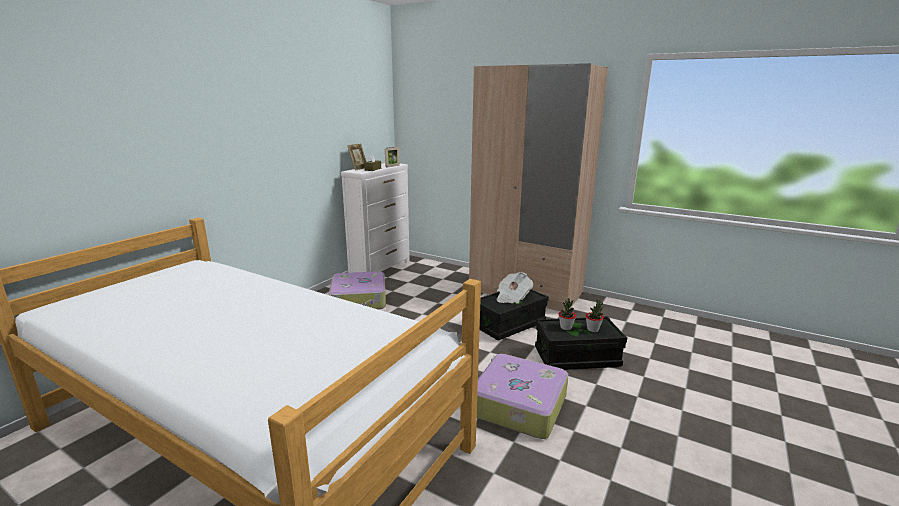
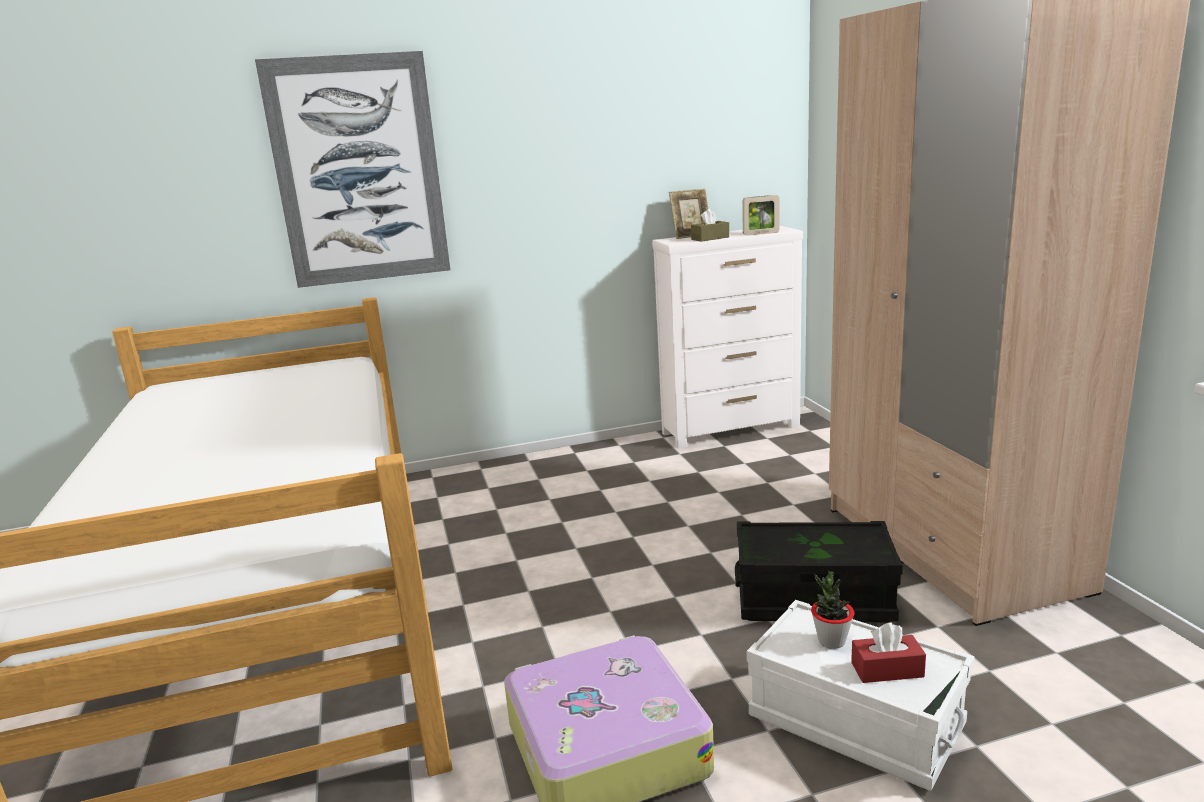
camera: 45 degrees right, 0 degrees up
suitcase [329,271,386,310] -> none
newspaper [497,272,533,304] -> none
black storage box [535,316,627,370] -> white storage box [747,600,974,791]
potted plant [586,299,604,332] -> red tissue box [851,622,926,683]
none -> picture [255,51,450,288]

